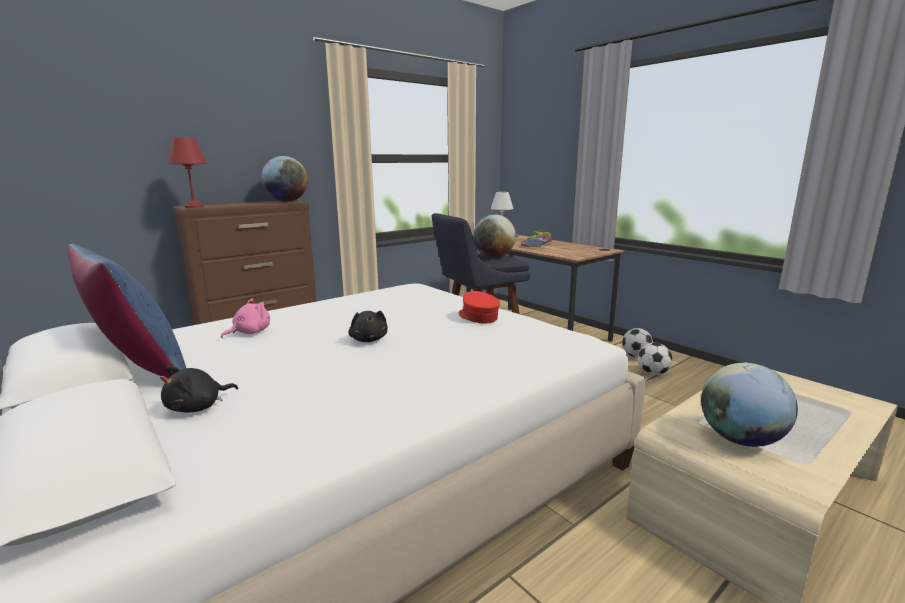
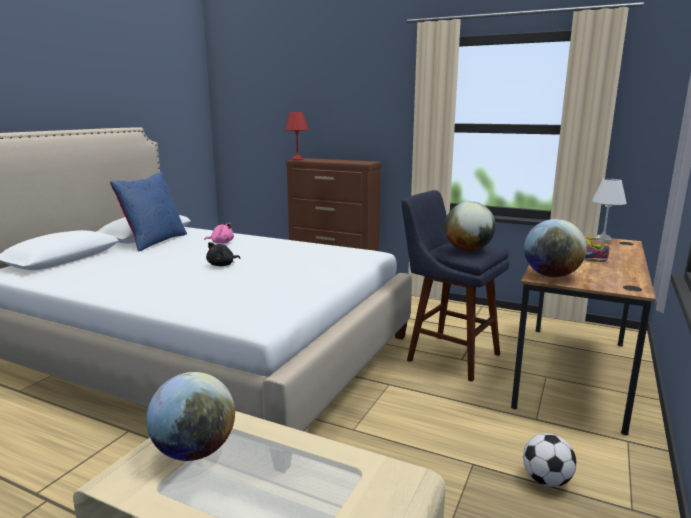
camera: 65 degrees right, 0 degrees up
black plush toy [160,366,238,413] -> none
globe [261,156,308,202] -> globe moved to [524,219,587,277]
red cap [459,291,500,324] -> none
football [622,328,653,358] -> none

